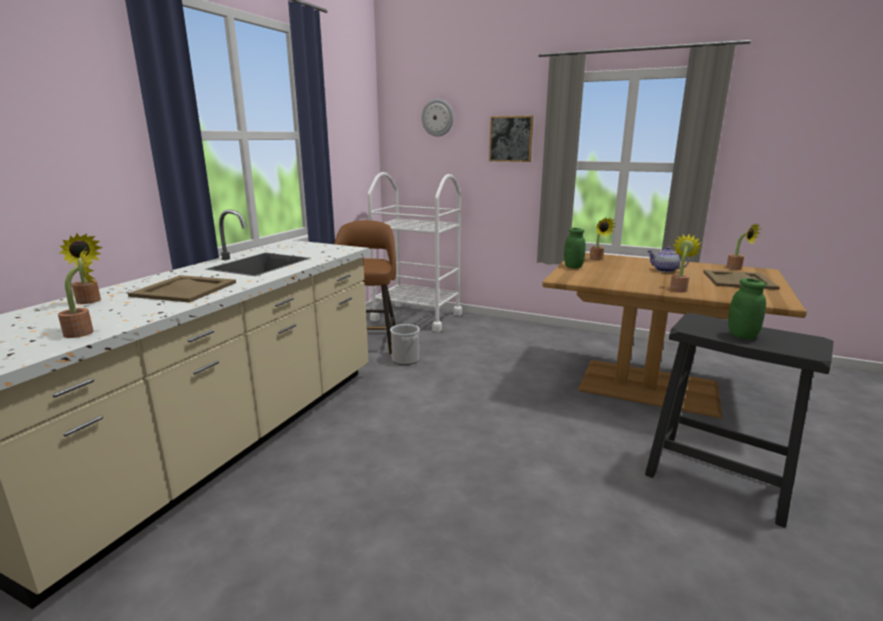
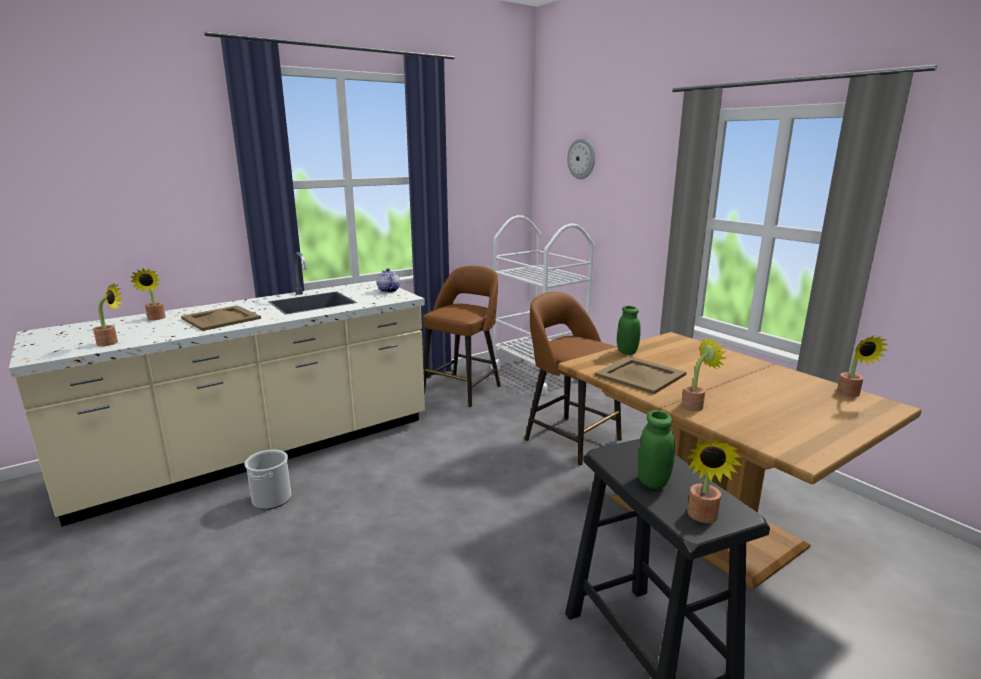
camera: 30 degrees right, 0 degrees up
bucket [390,324,420,365] -> bucket moved to [244,450,291,510]
picture [489,116,533,162] -> none
potted plant [589,217,615,260] -> potted plant moved to [687,439,742,523]
teapot [648,247,689,272] -> teapot moved to [377,268,400,293]
beige tray [703,270,779,290] -> beige tray moved to [595,356,687,394]
none -> brown stool [524,292,622,466]

